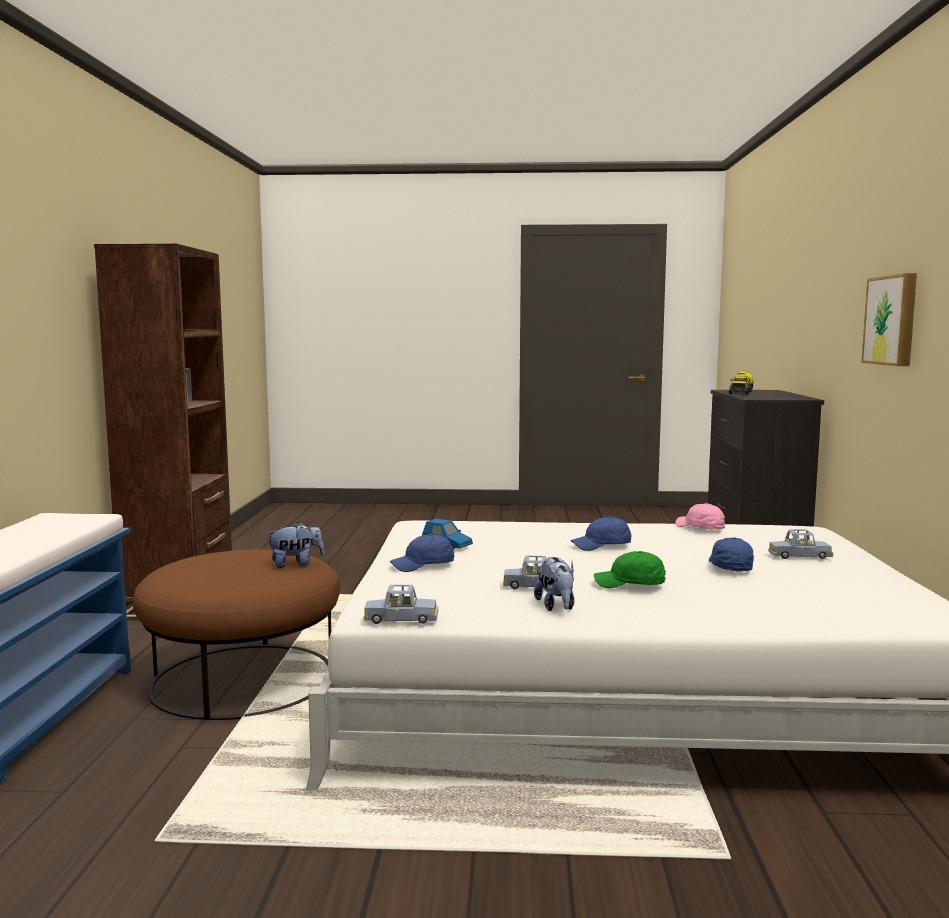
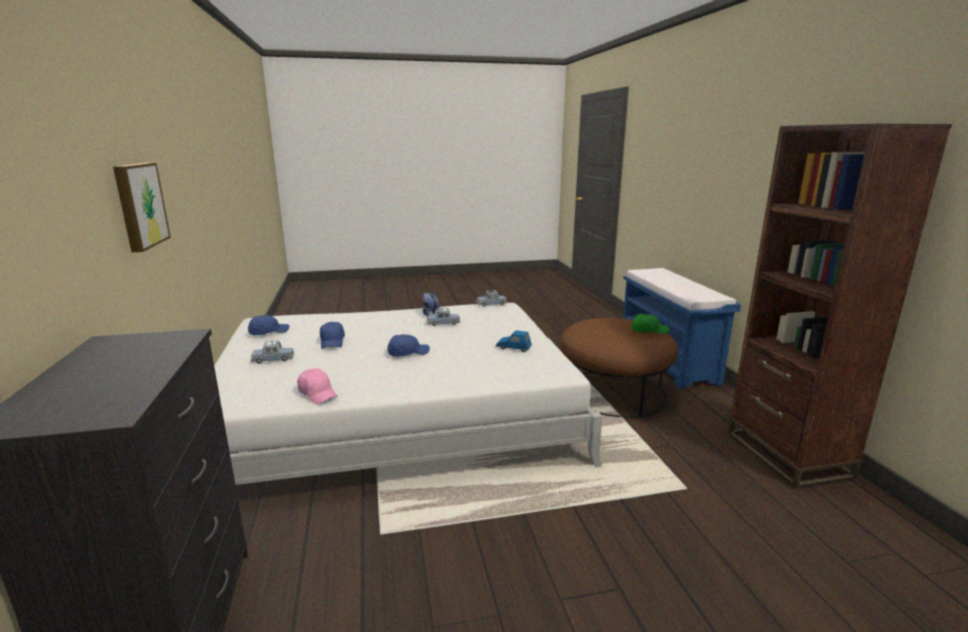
camera: 165 degrees right, 10 degrees up
plush toy [266,522,324,568] -> none
blue cap [390,534,454,572] -> blue cap moved to [248,315,289,335]
green cap [594,551,666,588] -> green cap moved to [631,314,669,334]
toy truck [729,371,753,395] -> none

